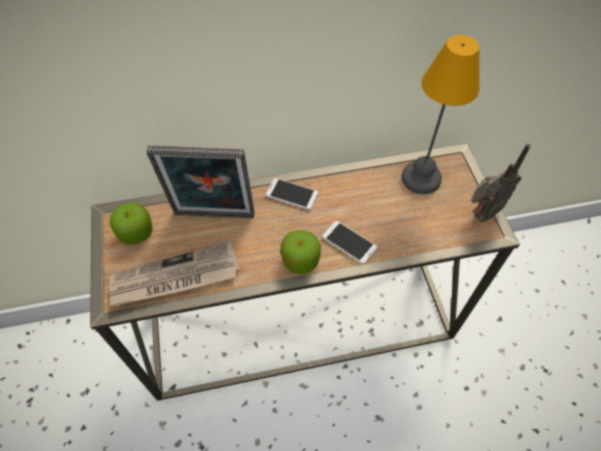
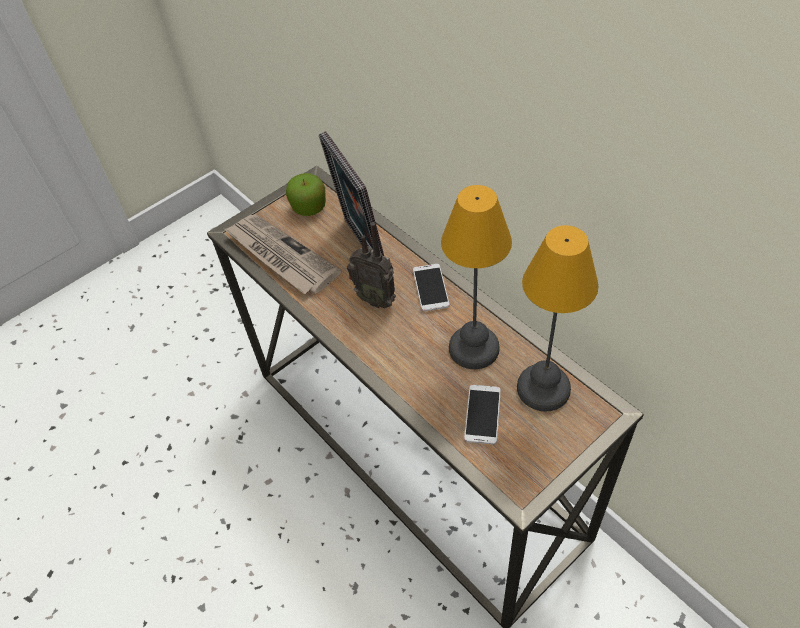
camera: 65 degrees right, 5 degrees down
apple [280,230,321,274] -> none
phone [322,221,377,264] -> phone moved to [464,385,501,445]
radio [471,144,530,222] -> radio moved to [347,222,396,308]
none -> table lamp [441,185,512,369]

